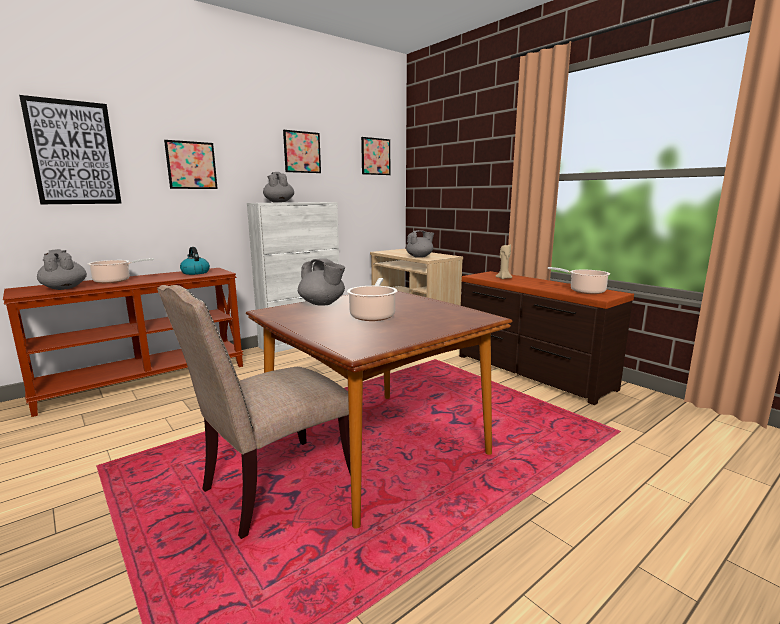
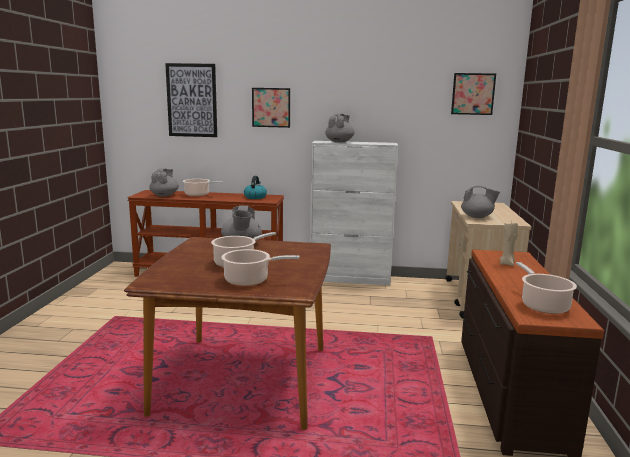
camera: 45 degrees right, 0 degrees up
beige chair [157,285,351,539] -> none
picture [283,130,321,173] -> none
none -> cooking pot [221,249,300,286]

